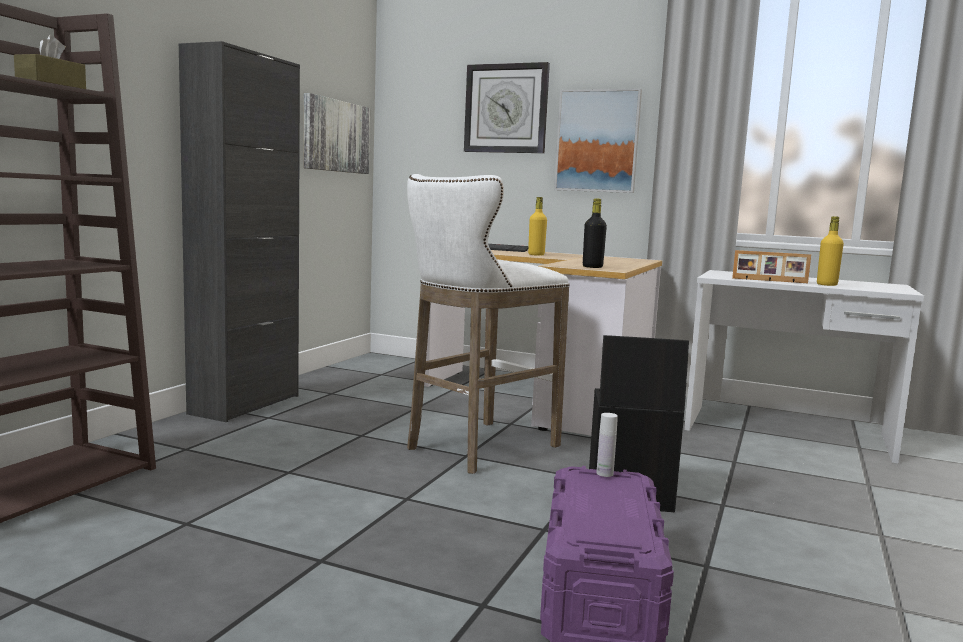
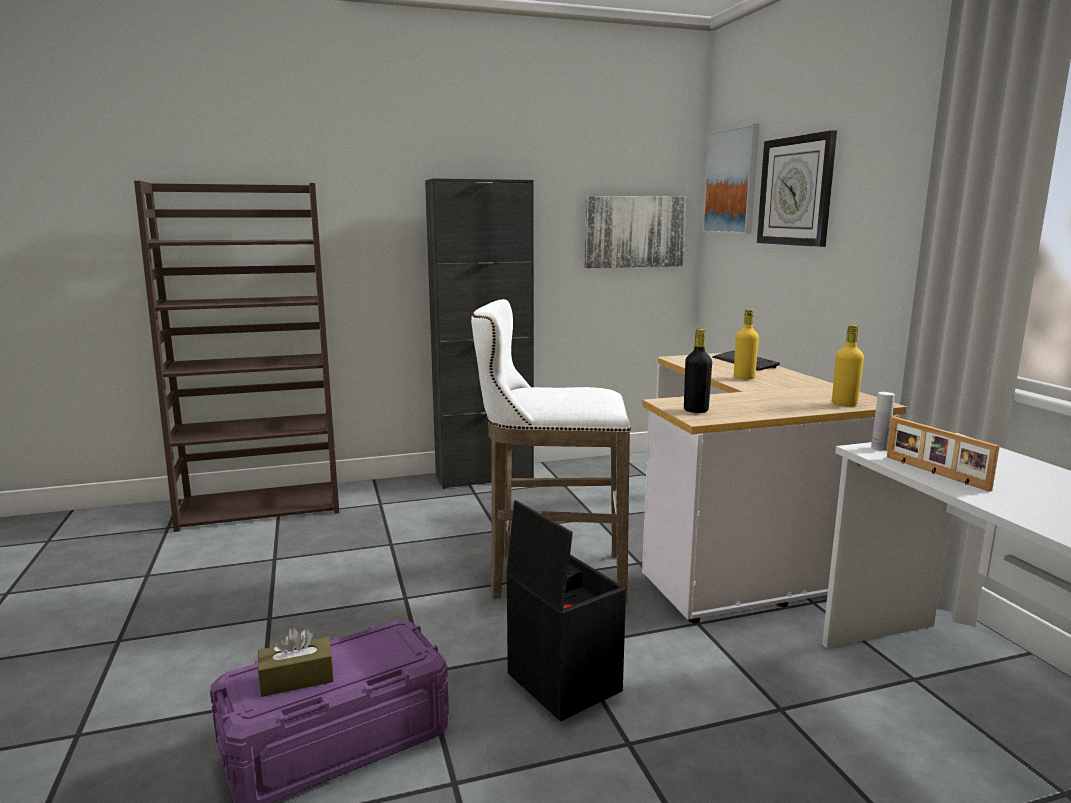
camera: 50 degrees right, 5 degrees up
brown tissue box [14,35,86,89] -> brown tissue box moved to [258,628,334,697]
picture [554,89,642,193] -> picture moved to [702,123,760,234]
white bottle [597,413,618,477] -> white bottle moved to [871,392,895,451]
yellow bottle [817,216,844,286] -> yellow bottle moved to [832,325,864,406]

